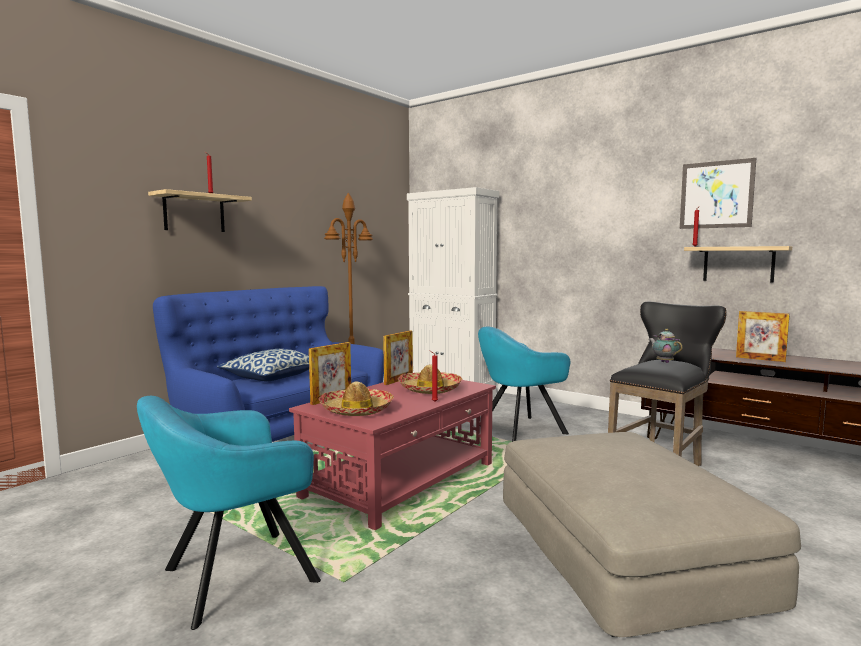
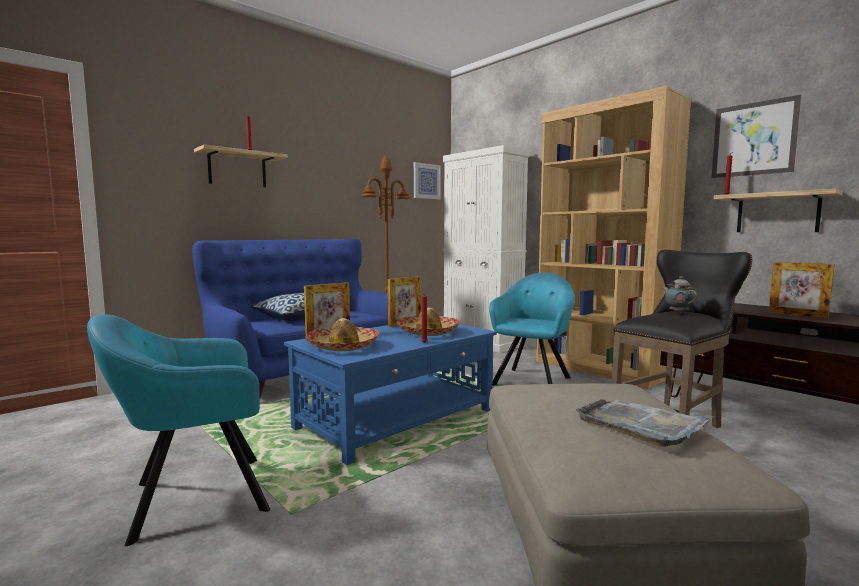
camera: 10 degrees right, 0 degrees up
red coffee table [289,380,496,530] -> blue coffee table [284,324,497,465]
turquoise armchair [478,326,570,442] -> turquoise armchair turned 135 degrees clockwise [489,273,575,386]
none -> picture [414,162,441,200]
none -> brown bookcase [536,86,691,389]
none -> grey tray [576,399,714,447]

